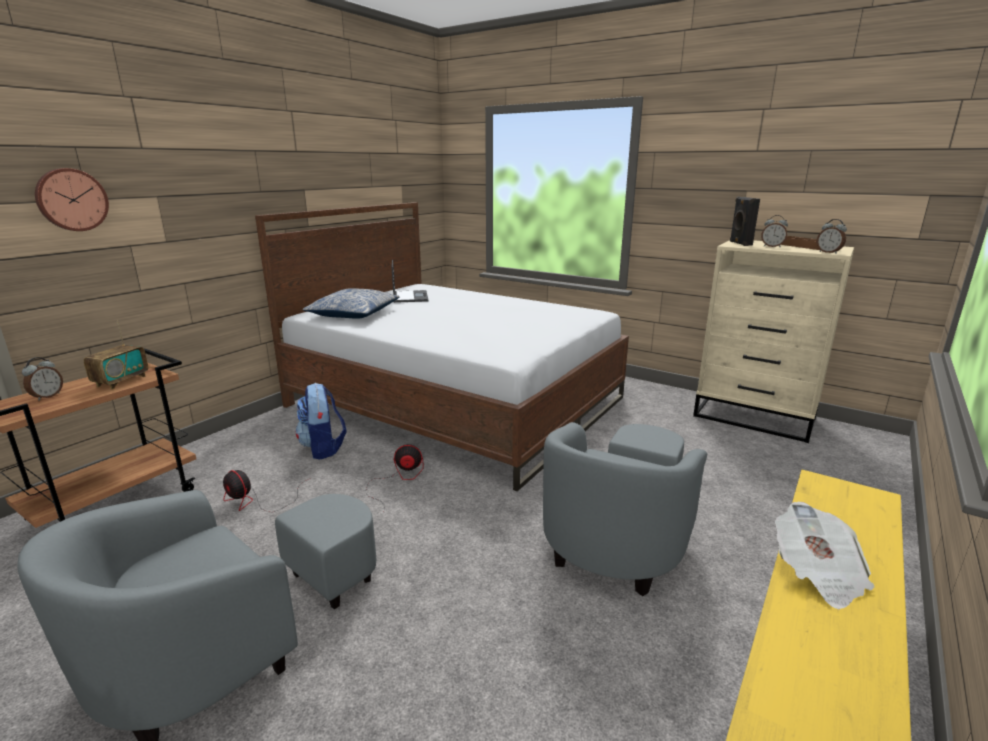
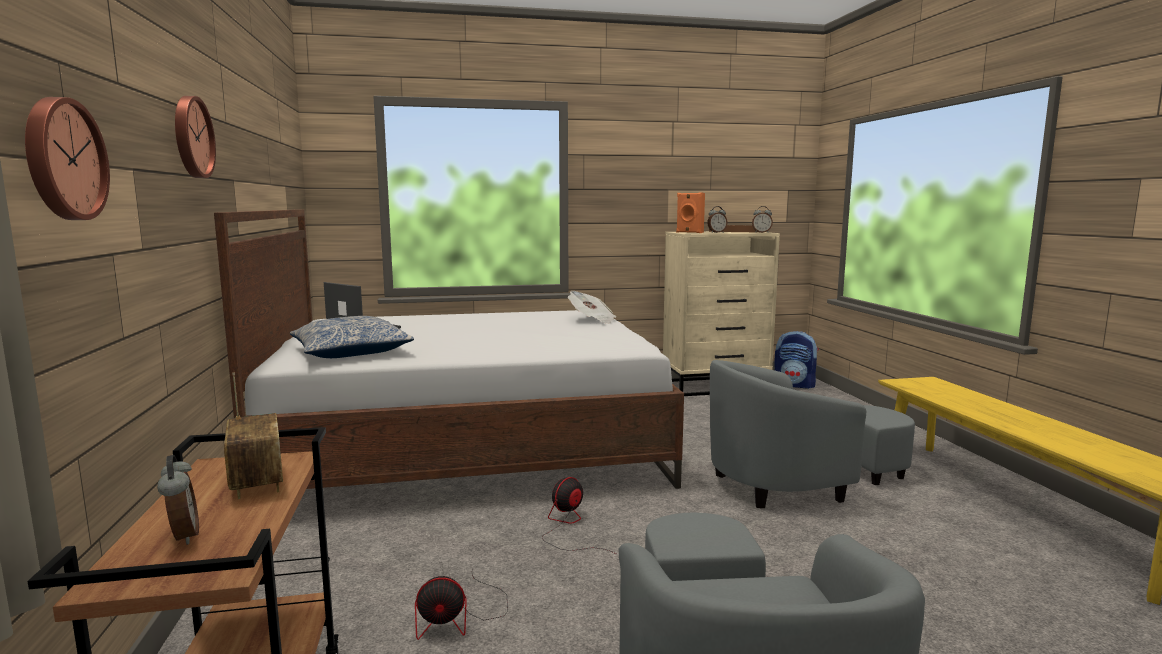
camera: 45 degrees left, 10 degrees down
backpack [296,383,347,460] -> backpack moved to [775,331,819,389]
grey armchair [543,422,707,596] -> grey armchair turned 90 degrees clockwise [710,360,915,508]
black speaker [730,197,760,246] -> orange speaker [676,192,705,233]
newspaper [775,502,874,610] -> newspaper moved to [568,291,616,324]
none -> wall clock [175,96,216,178]

